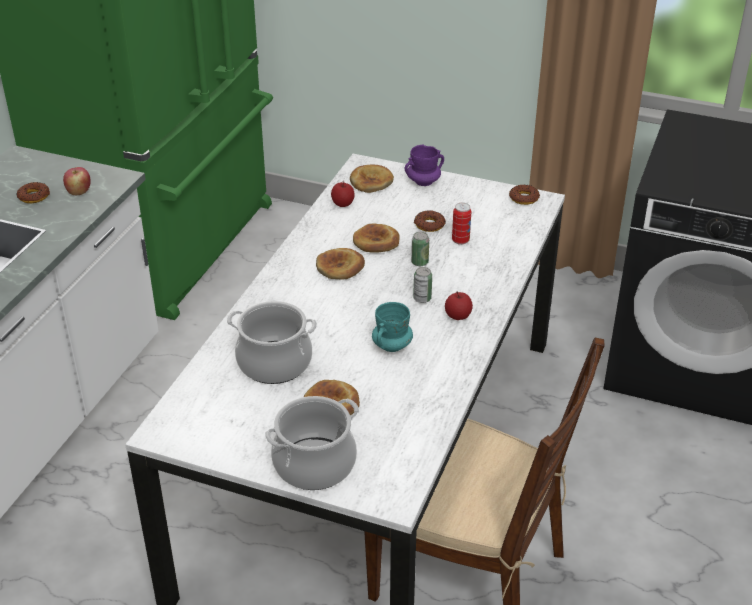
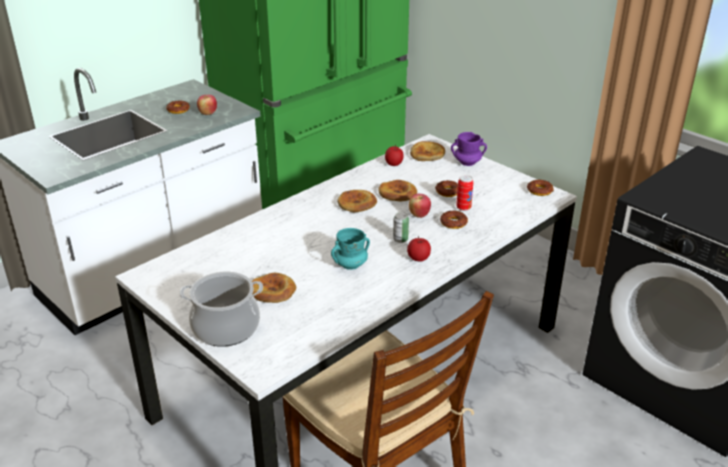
camera: 25 degrees right, 5 degrees down
cooking pot [227,301,317,384] -> none
can [411,232,429,266] -> apple [409,194,431,218]
none -> donut [440,210,468,229]

